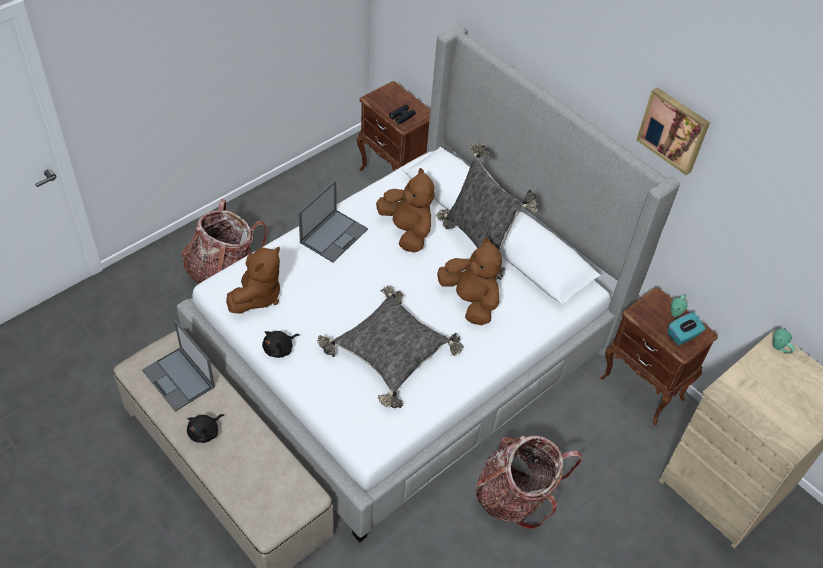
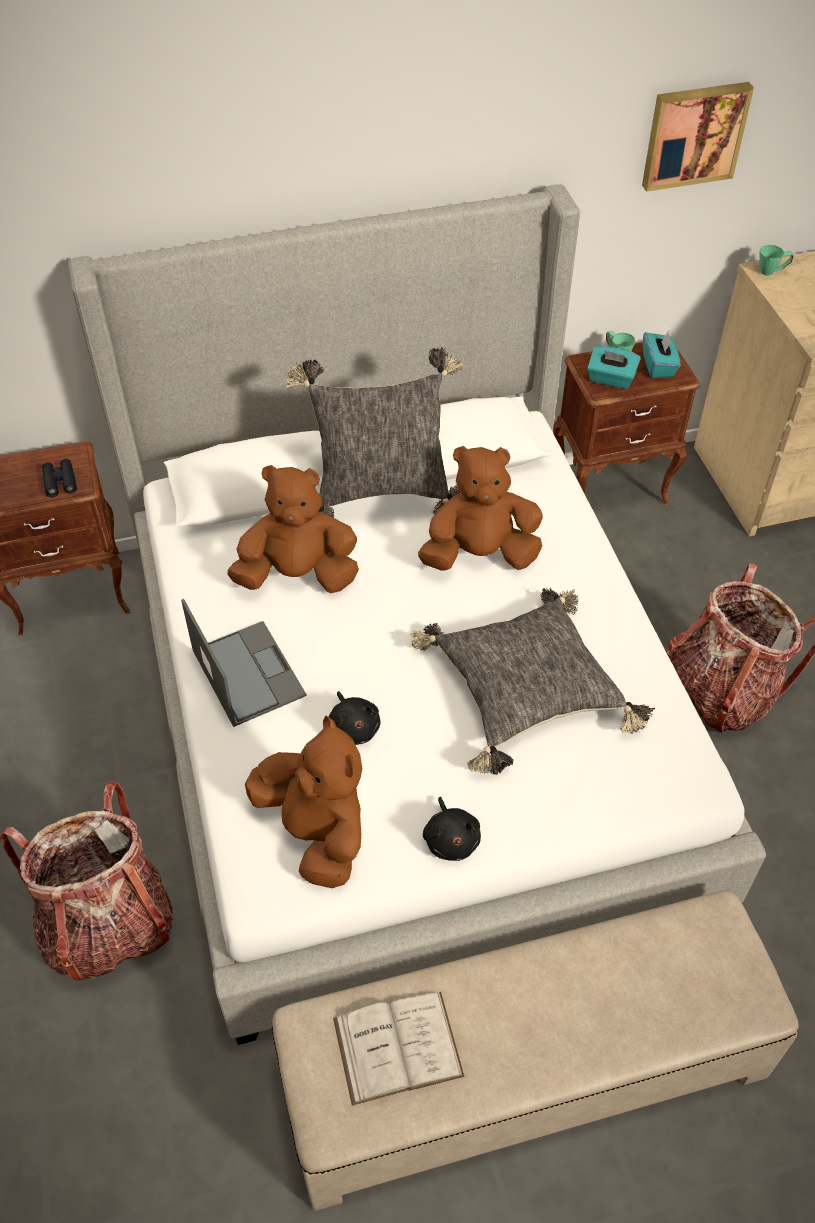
camera: 60 degrees left, 0 degrees up
laptop [142,320,215,412] -> white book [333,991,464,1106]
black plush toy [187,414,224,443] -> black plush toy moved to [328,691,380,745]
picture [637,87,710,175] -> picture moved to [642,82,754,192]
none -> turquoise tissue box [587,346,641,389]

